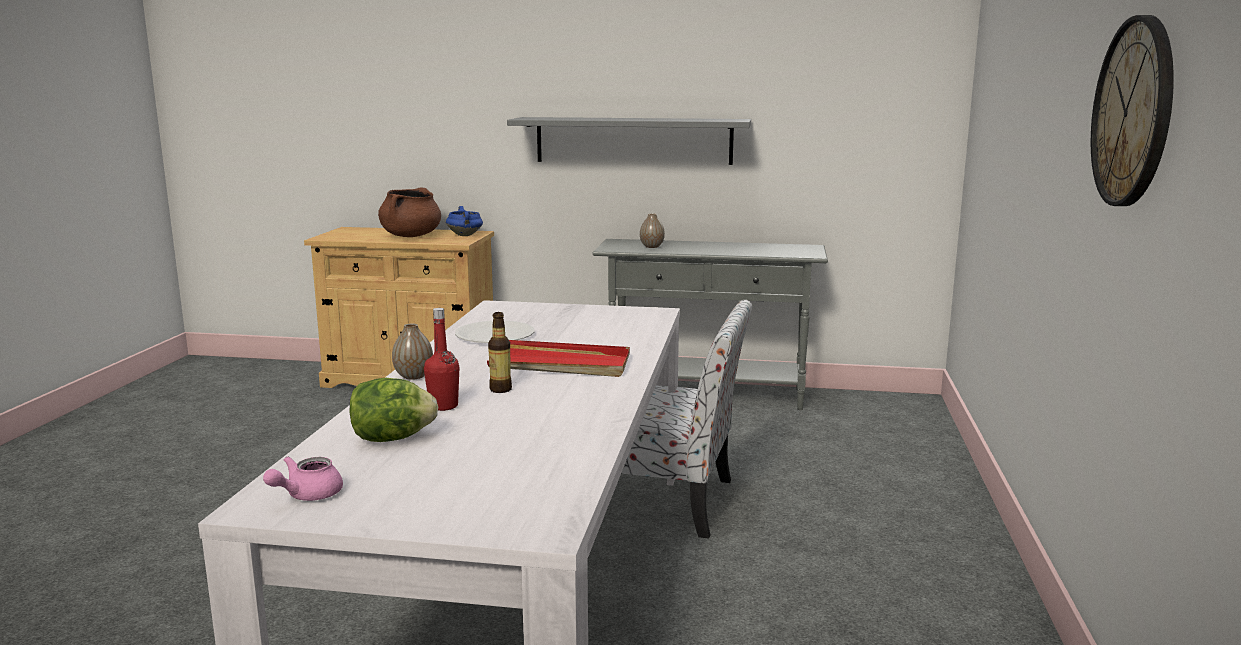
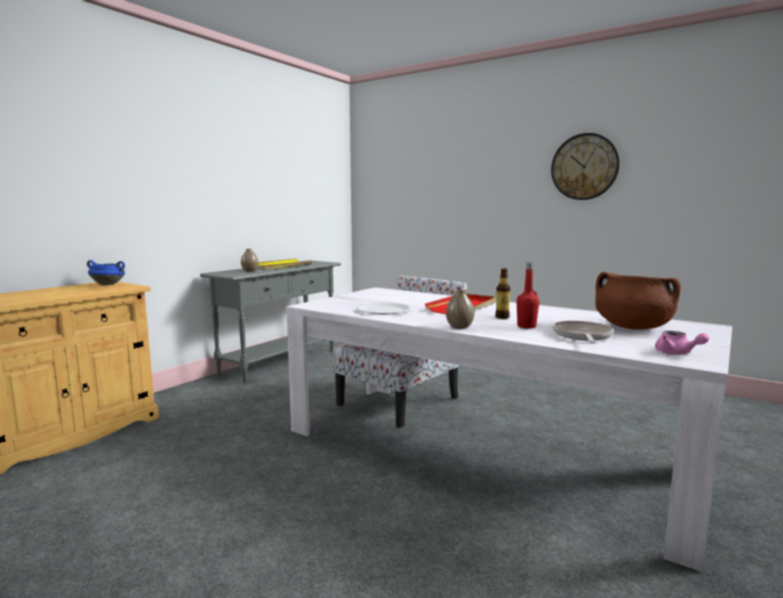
camera: 65 degrees left, 5 degrees down
lettuce [350,378,438,442] -> frying pan [552,321,614,343]
brown cooking pot [378,187,441,237] -> brown cooking pot moved to [596,272,681,330]
grey shelf [507,117,751,165] -> none
none -> yellow tray [258,259,313,270]

